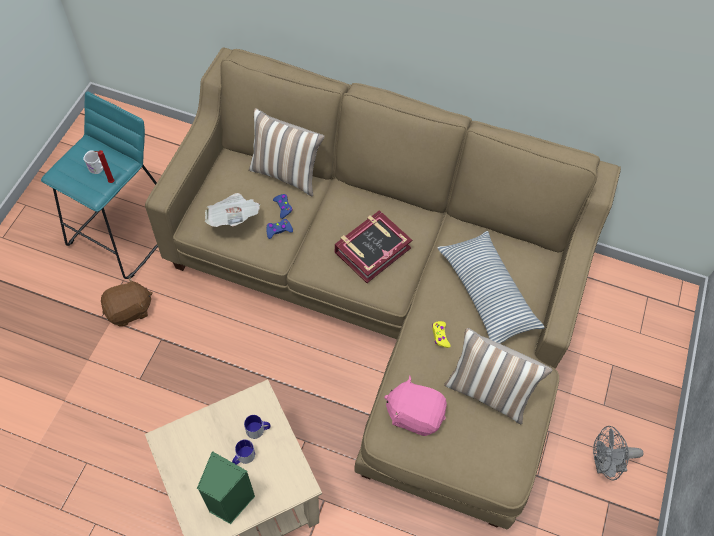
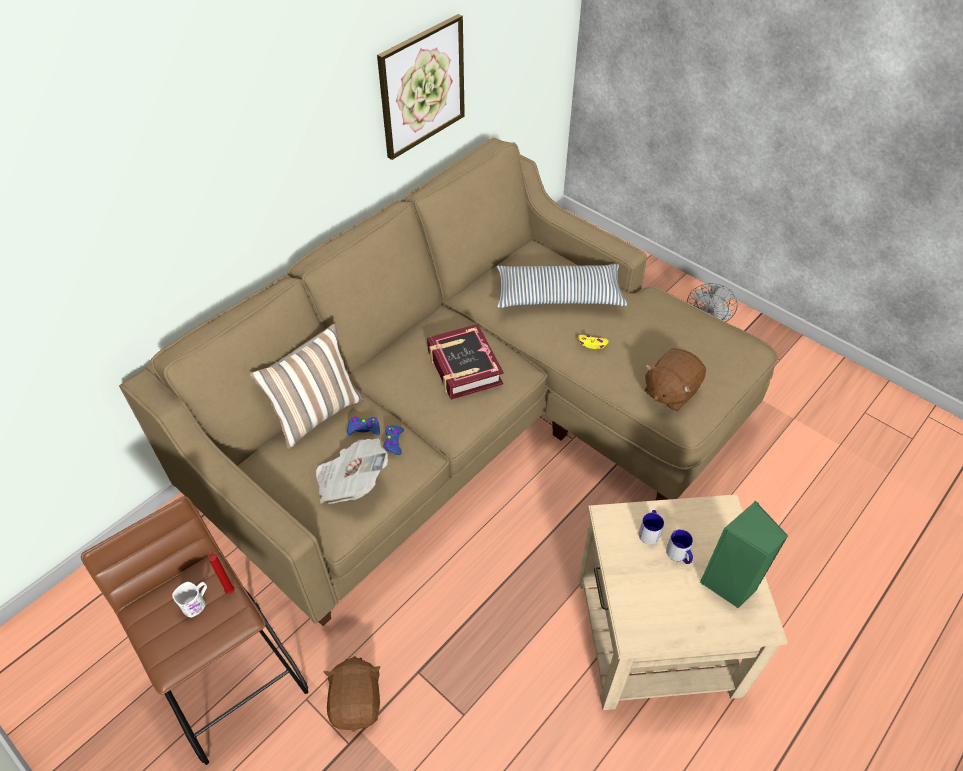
camera: 65 degrees left, 10 degrees down
turquoise stool [41,91,158,279] -> brown stool [81,496,308,765]
pink plush toy [384,376,447,436] -> brown plush toy [645,348,706,411]
pillow [444,328,552,424] -> none
none -> picture [377,14,465,160]

